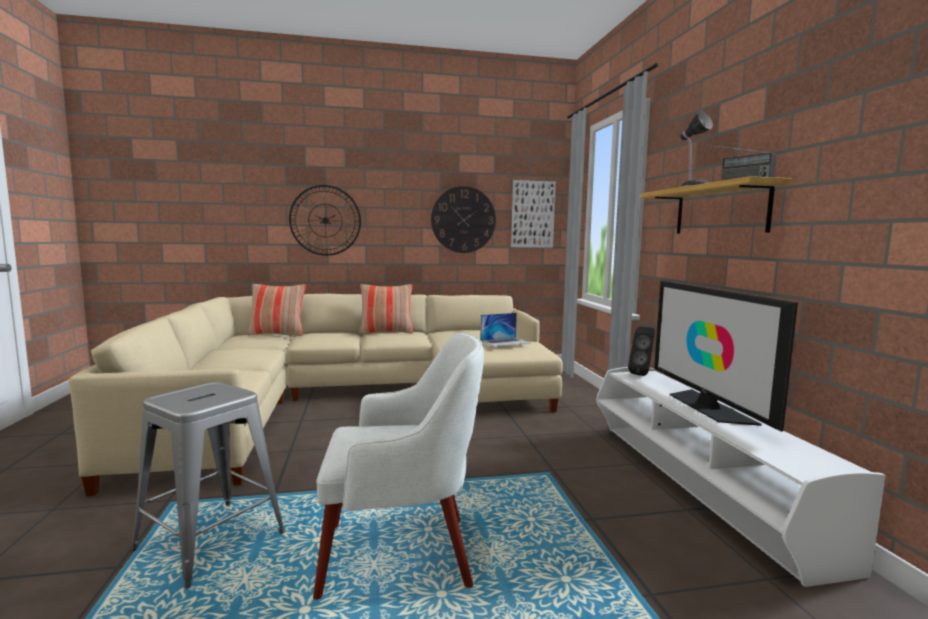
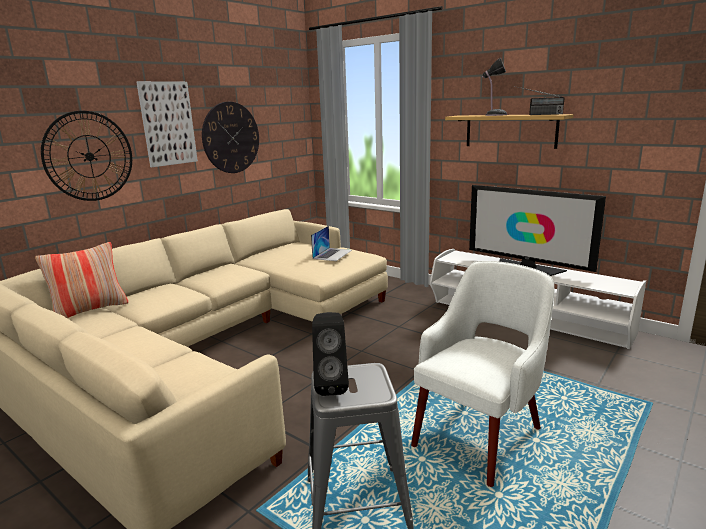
camera: 40 degrees left, 10 degrees up
pillow [359,284,413,334] -> none
picture [511,180,556,248] -> picture moved to [136,81,198,167]
black speaker [628,326,655,376] -> black speaker moved to [312,312,349,396]

